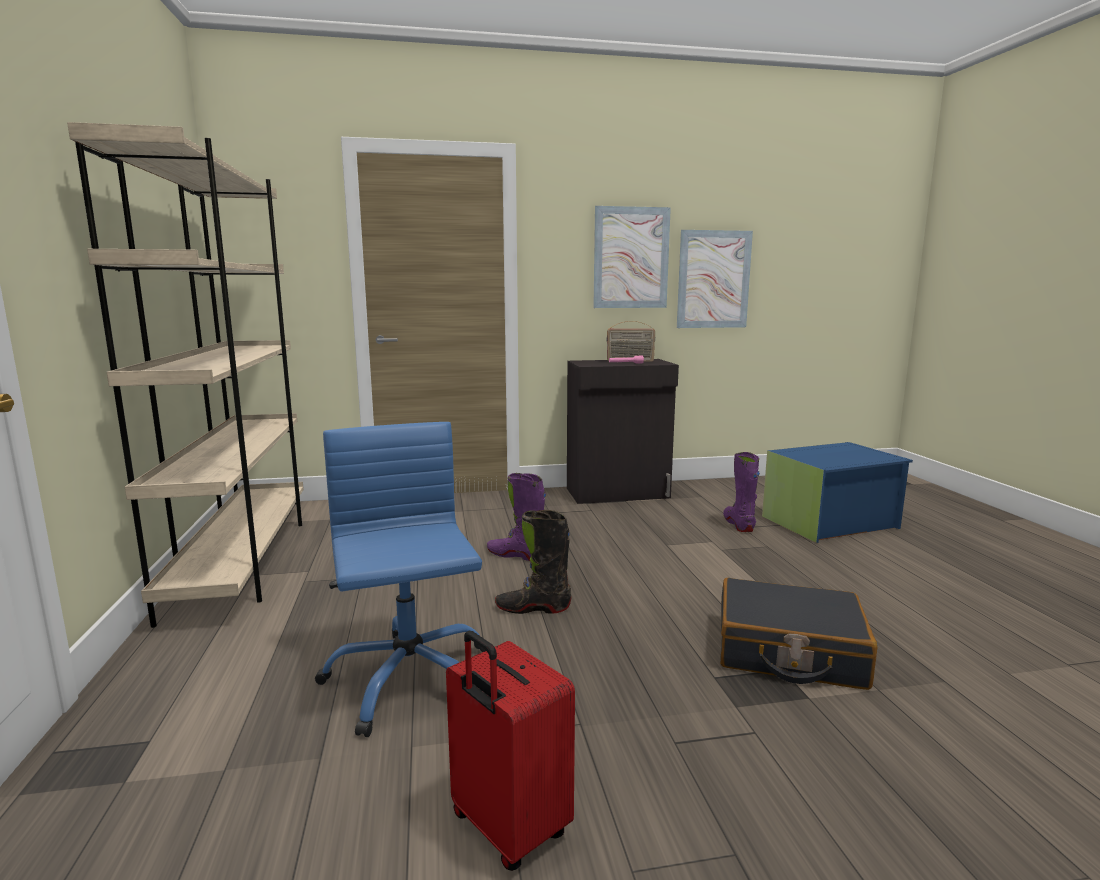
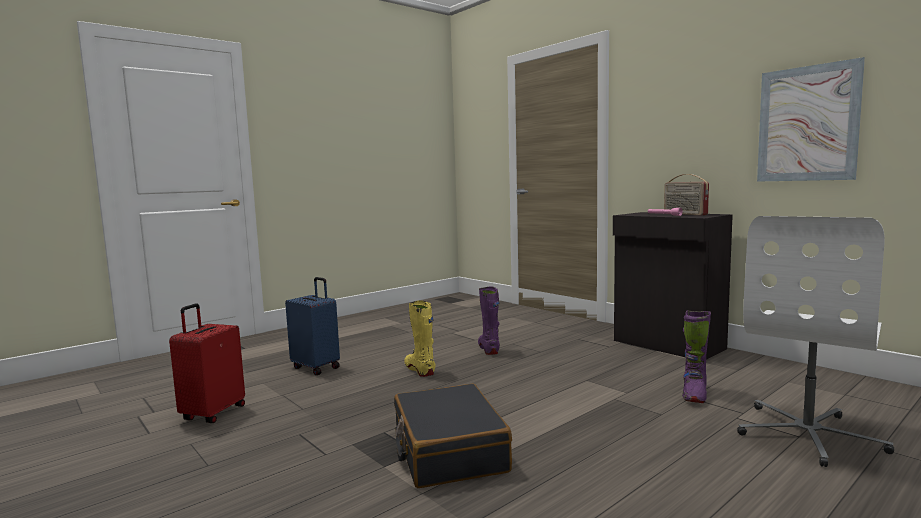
camera: 60 degrees right, 5 degrees down
beige bookcase [67,122,304,628] -> none
blue office chair [315,422,486,737] -> blue suitcase [285,277,340,375]
black boot [495,510,572,614] -> yellow boot [404,300,436,377]
picture [593,206,671,308] -> none
purple boot [723,452,760,532] -> purple boot turned 150 degrees clockwise [682,310,711,403]
blue storage box [762,442,913,543] -> white office chair [737,216,894,467]

